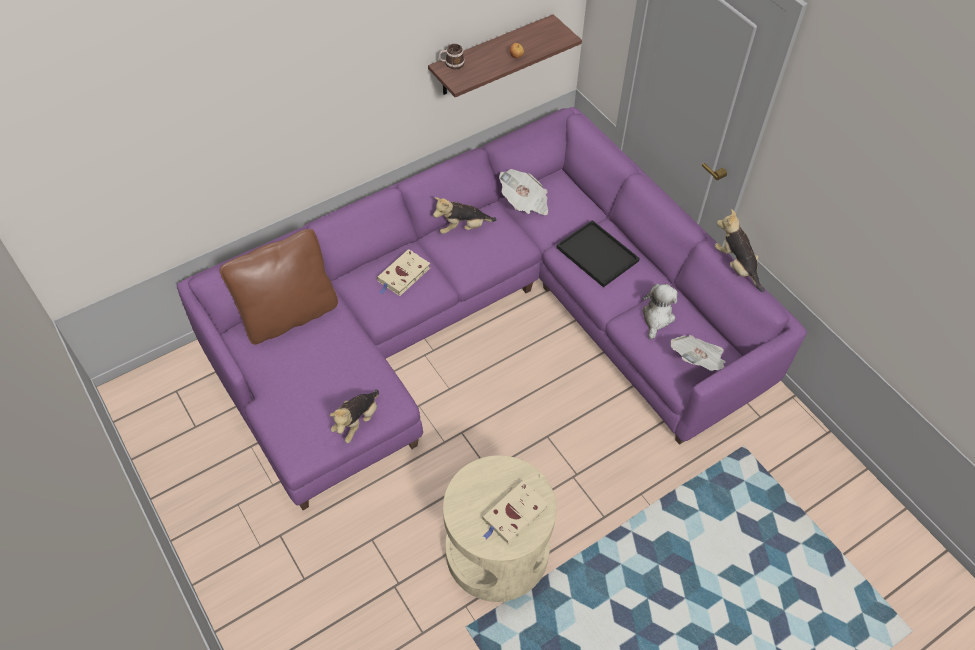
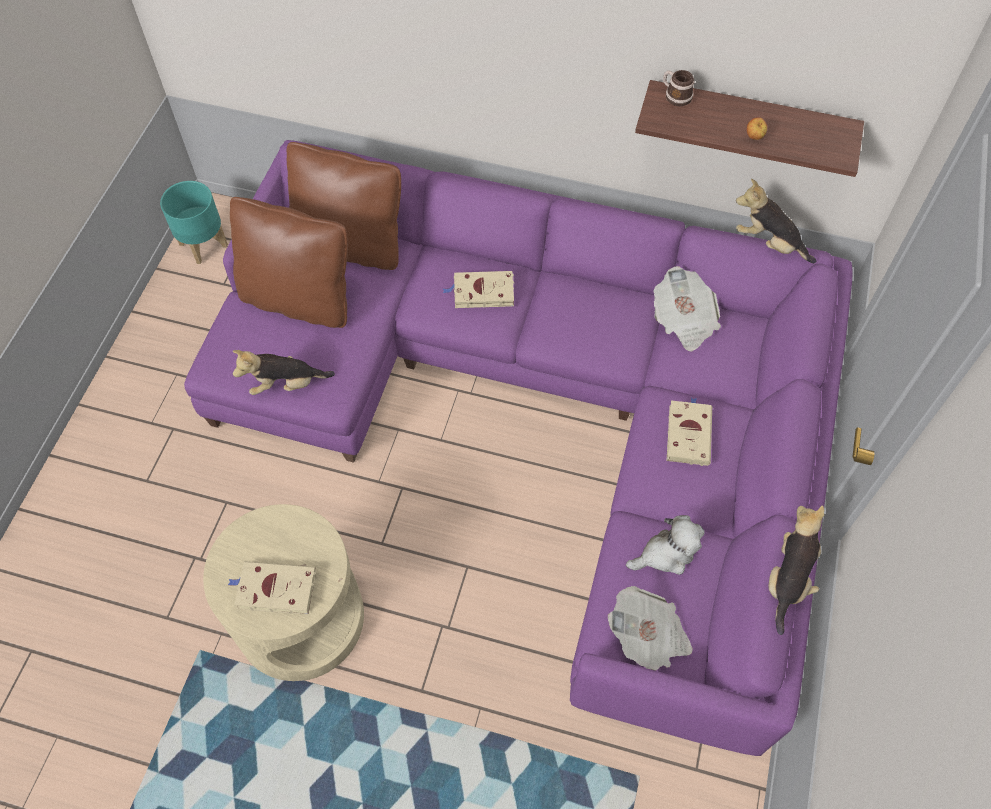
camera: 50 degrees right, 5 degrees up
plush toy [433,197,497,234] -> plush toy moved to [736,179,816,263]
black tray [556,220,640,287] -> beige book [667,398,712,466]
none -> turquoise planter [160,181,228,264]
none -> brown pillow [230,197,348,328]

